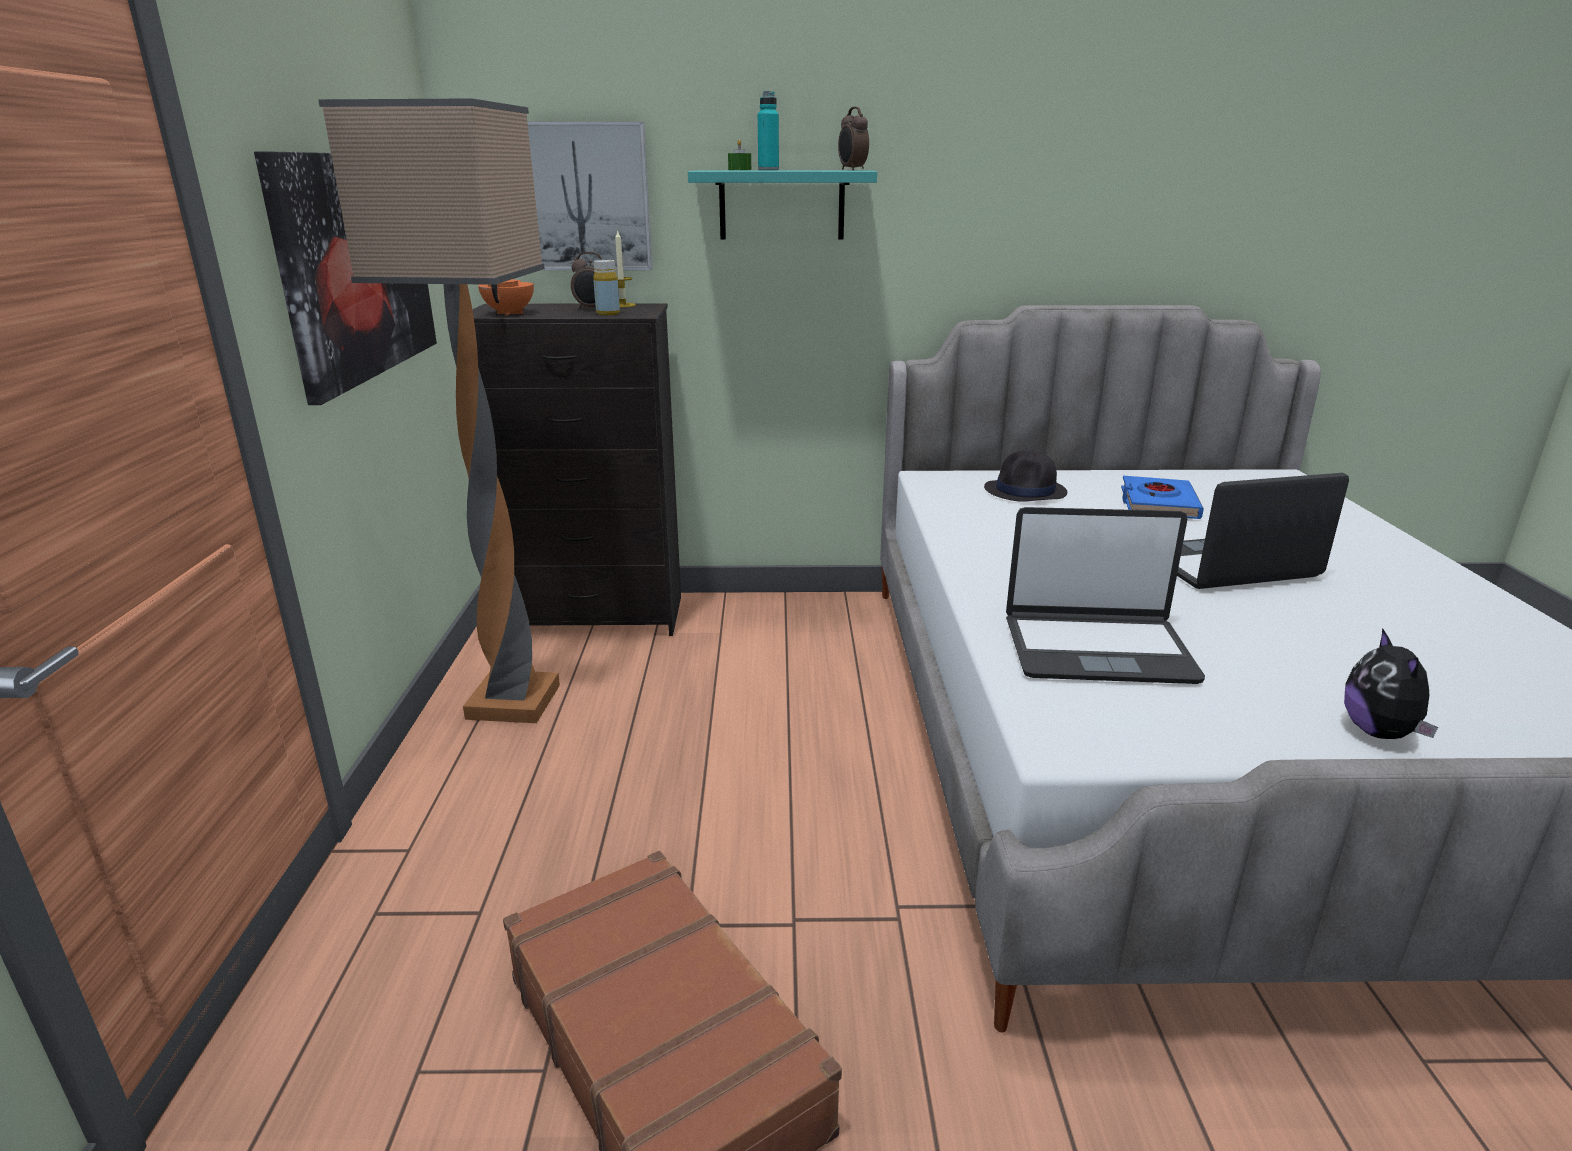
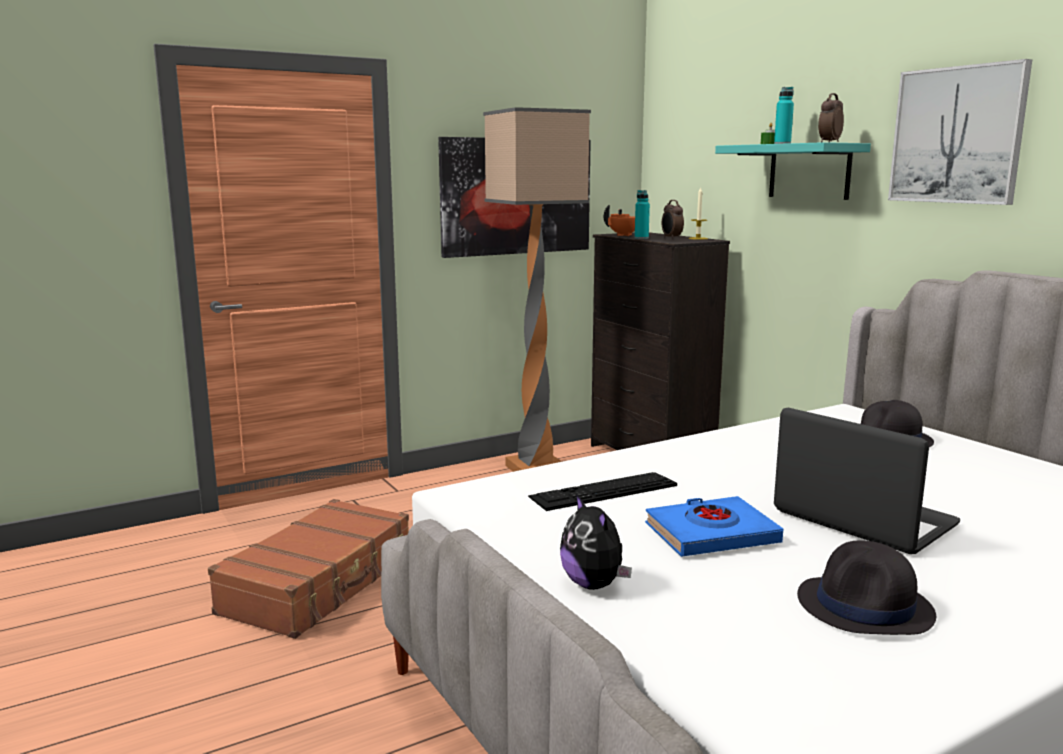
camera: 60 degrees right, 10 degrees down
picture [527,121,652,270] -> picture moved to [888,59,1032,205]
yellow bottle [593,260,620,315] -> none
laptop [1006,507,1205,684] -> keyboard [528,472,677,511]
blue book [1121,476,1204,519] -> blue book moved to [645,496,783,557]
plush toy [1344,628,1438,739] -> plush toy turned 90 degrees counterclockwise [560,494,632,590]
none -> turquoise bottle [635,190,650,239]
none -> black hat [797,540,936,635]

